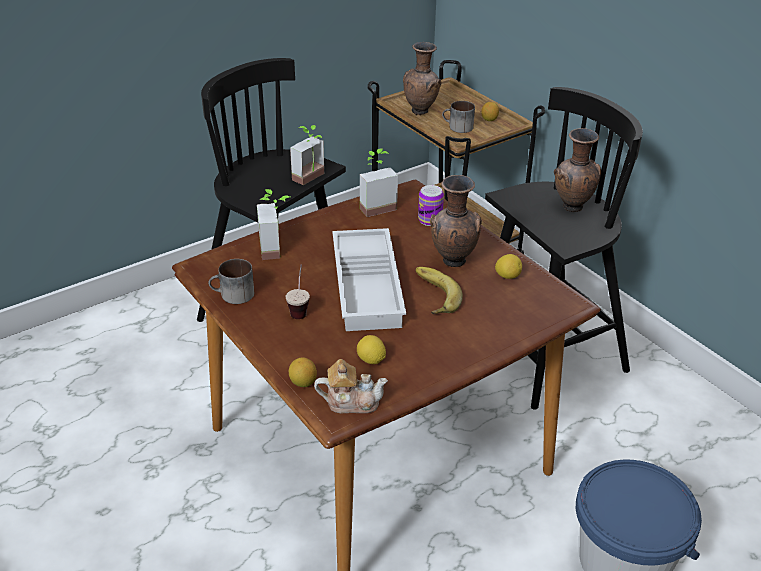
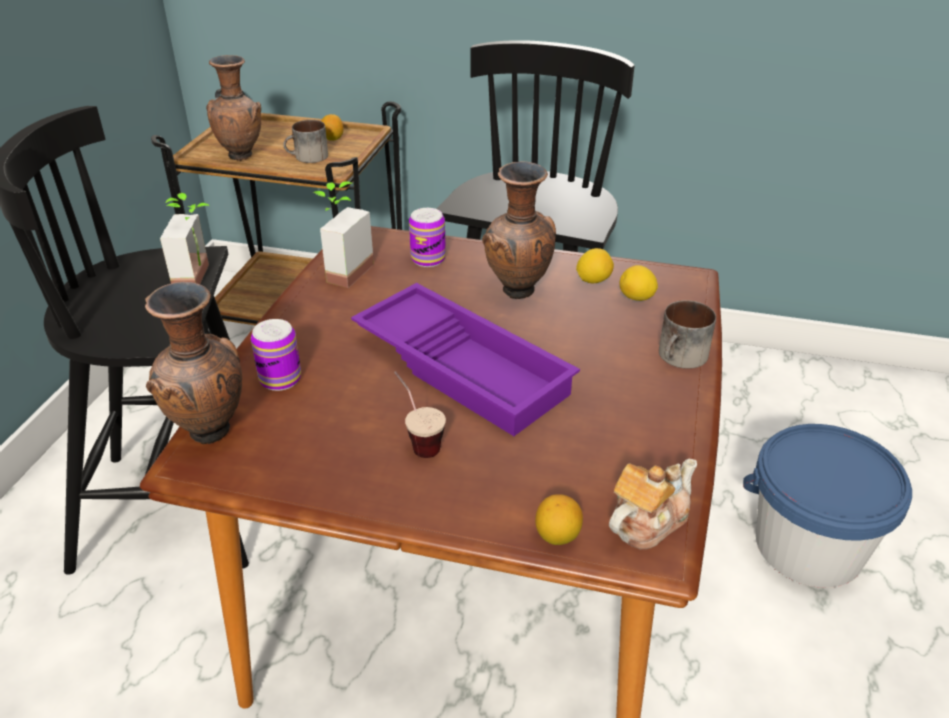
camera: 40 degrees left, 0 degrees up
mug [208,259,254,304] -> mug moved to [659,300,716,369]
potted plant [257,189,290,260] -> can [251,319,301,391]
white tray [332,228,406,331] -> purple tray [351,283,580,436]
lemon [357,335,386,364] -> lemon moved to [619,265,658,301]
banana [416,267,463,314] -> none
brown vase [554,128,601,212] -> brown vase moved to [145,282,242,444]

